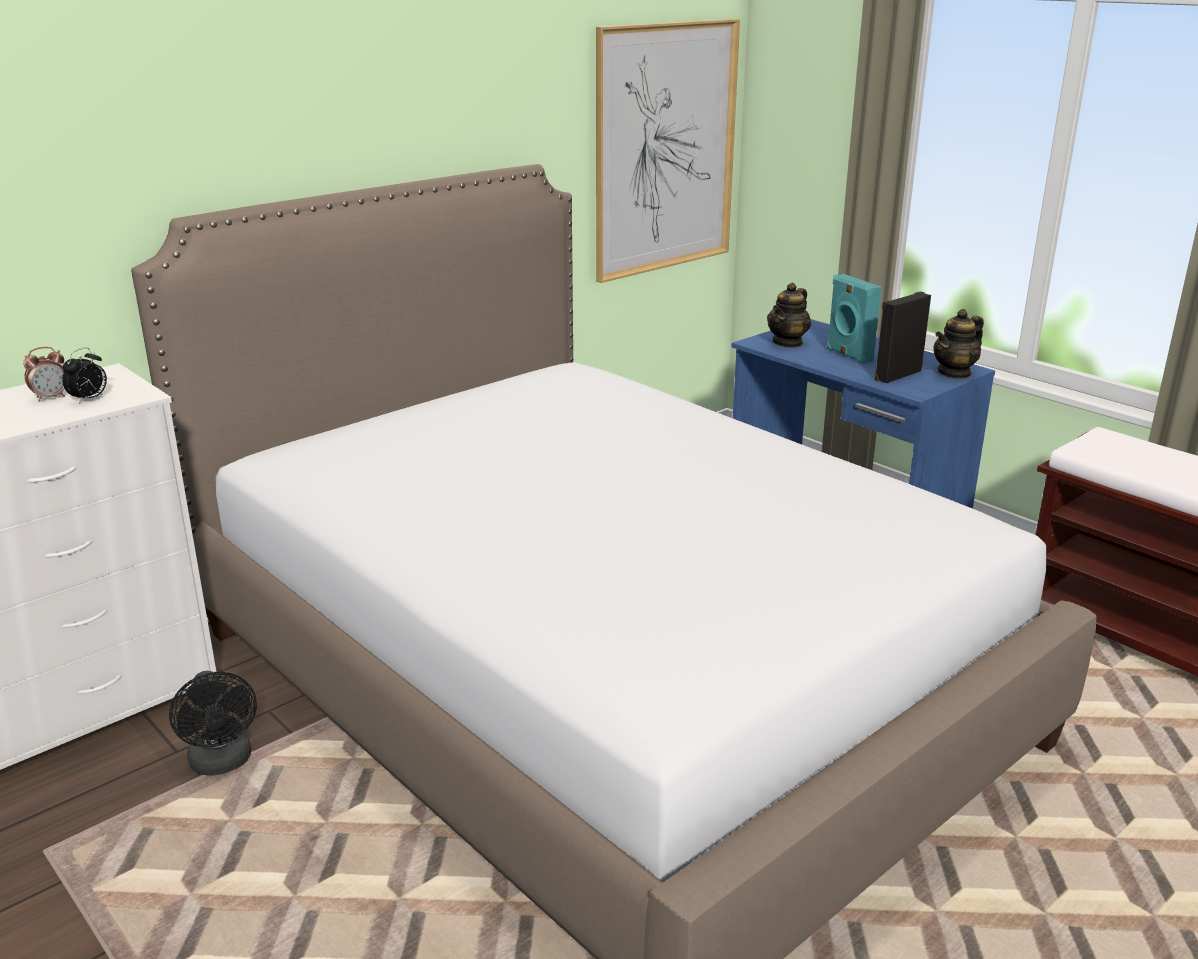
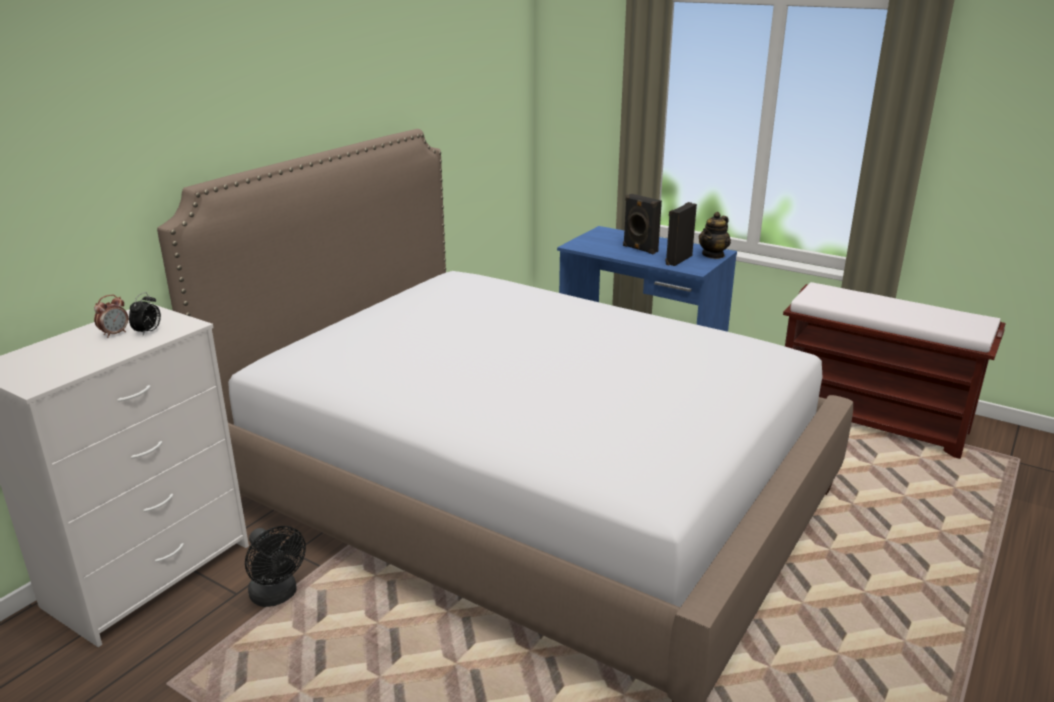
camera: 15 degrees left, 0 degrees up
picture [596,19,740,283] -> none
teapot [767,283,811,348] -> none
turquoise speaker [827,274,882,364] -> black speaker [623,194,662,254]

